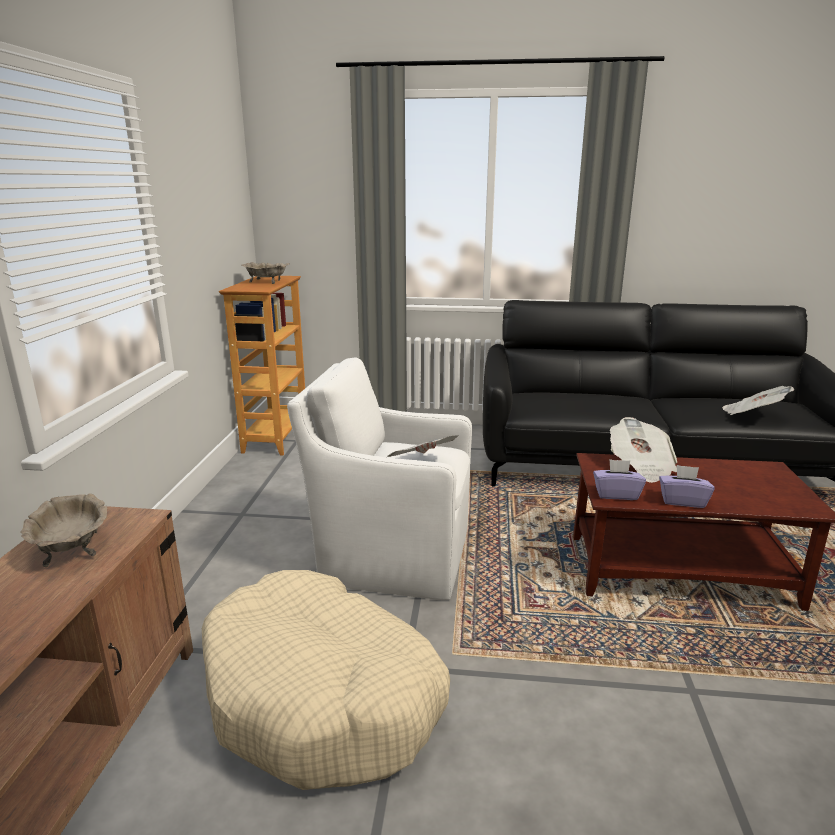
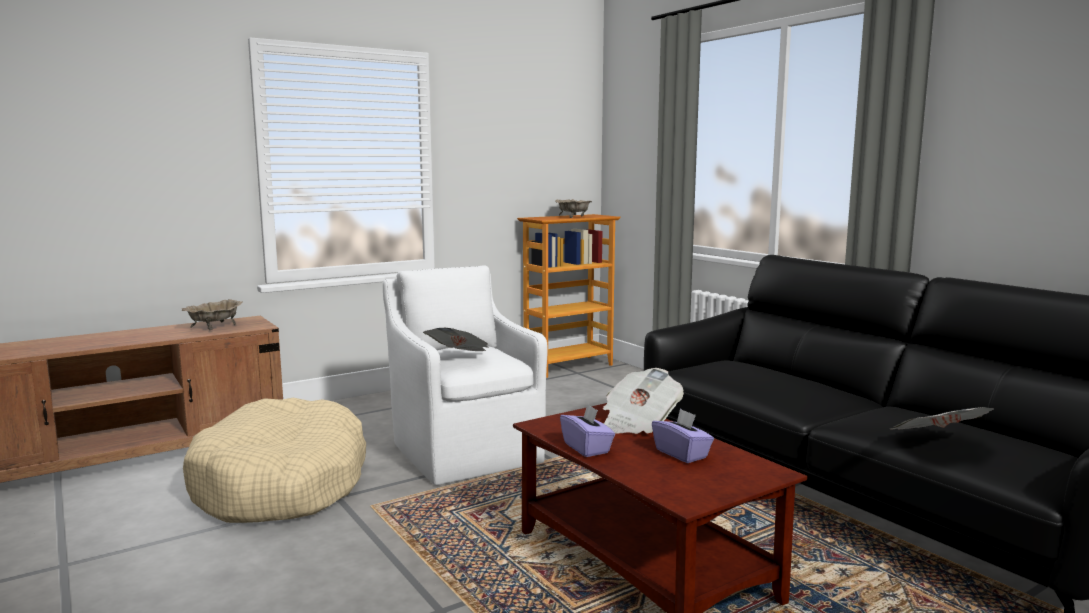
camera: 50 degrees right, 10 degrees down
purple tissue box [593,459,646,500] -> purple tissue box moved to [652,408,714,463]

